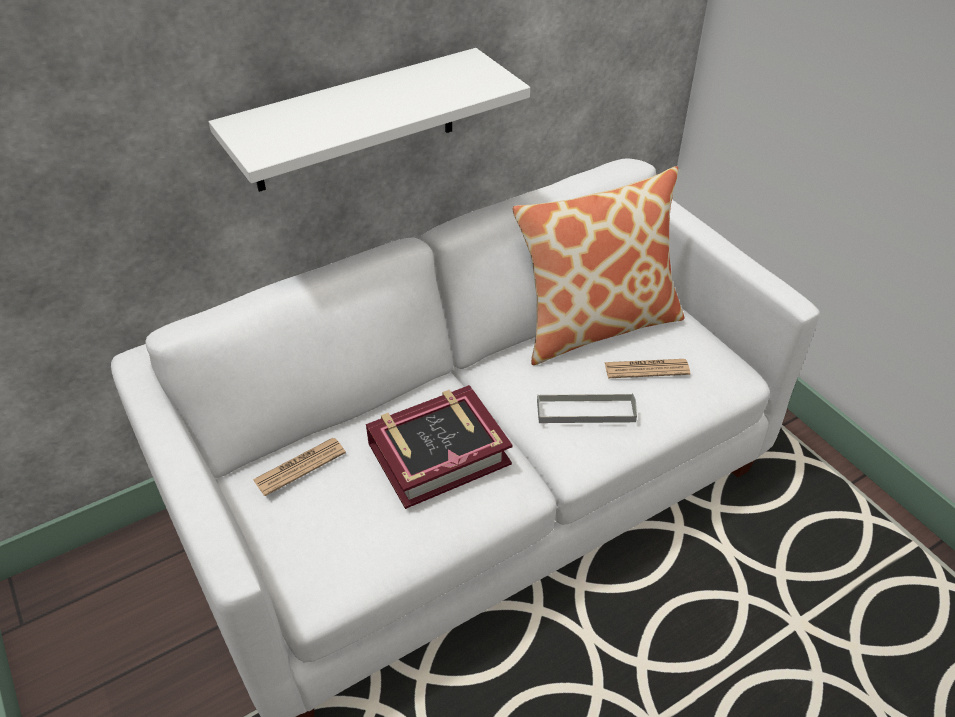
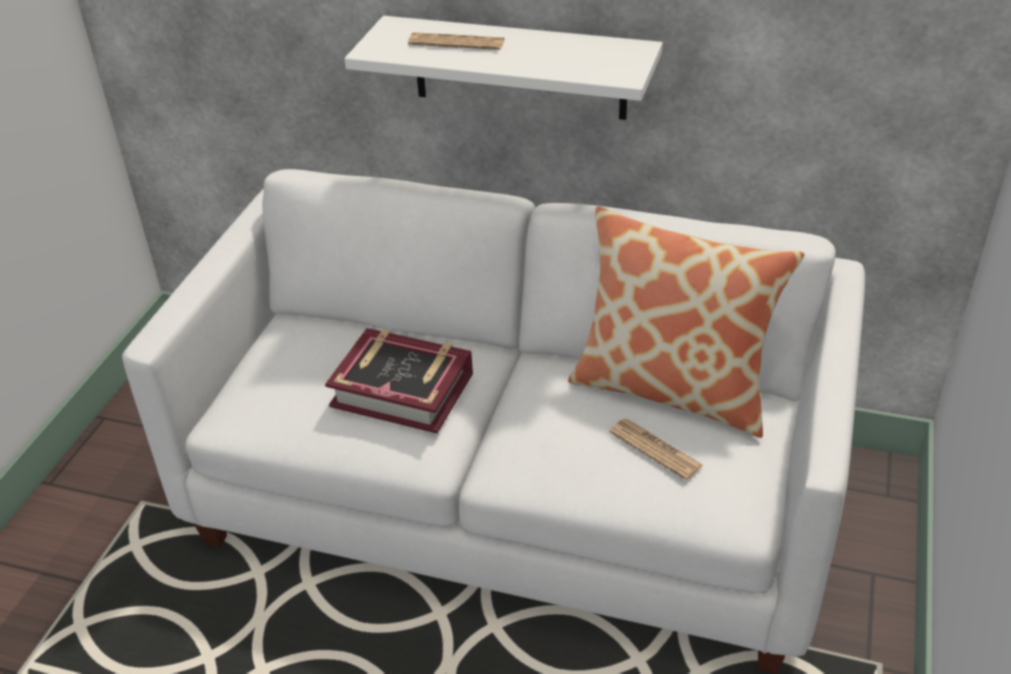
camera: 50 degrees right, 5 degrees down
newspaper [253,438,346,496] -> newspaper moved to [408,32,505,50]
grey tray [537,393,637,423] -> none

